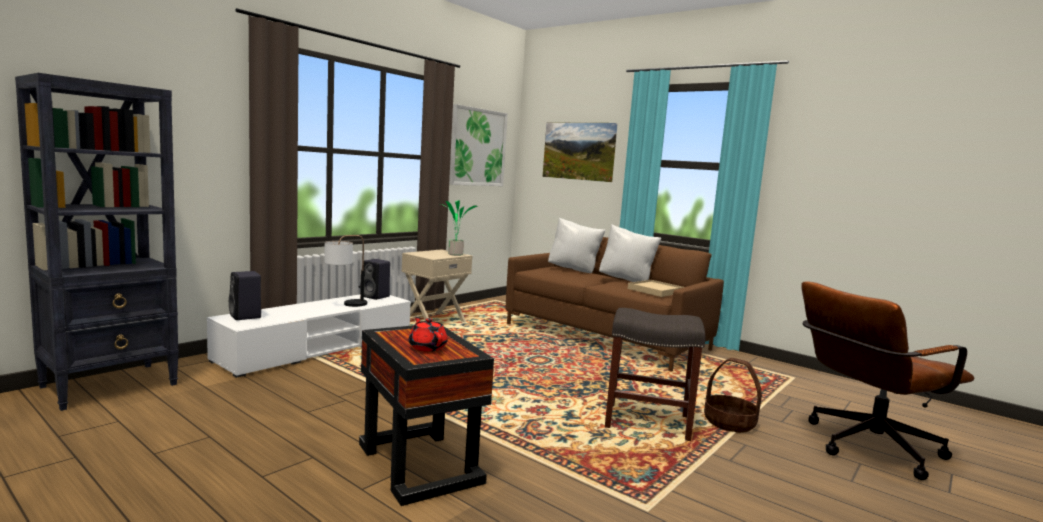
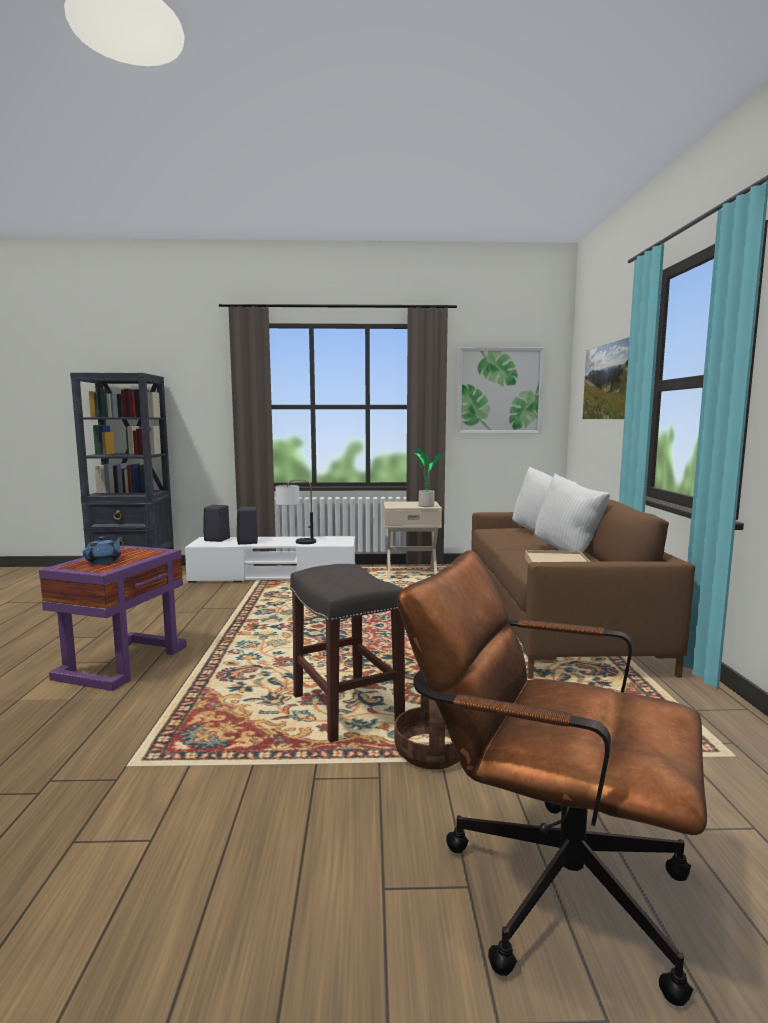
camera: 50 degrees right, 0 degrees up
black side table [359,325,494,506] -> purple side table [39,545,187,691]
black speaker [360,259,390,300] -> black speaker moved to [237,507,258,544]
red teapot [409,317,448,352] -> blue teapot [83,536,122,564]

